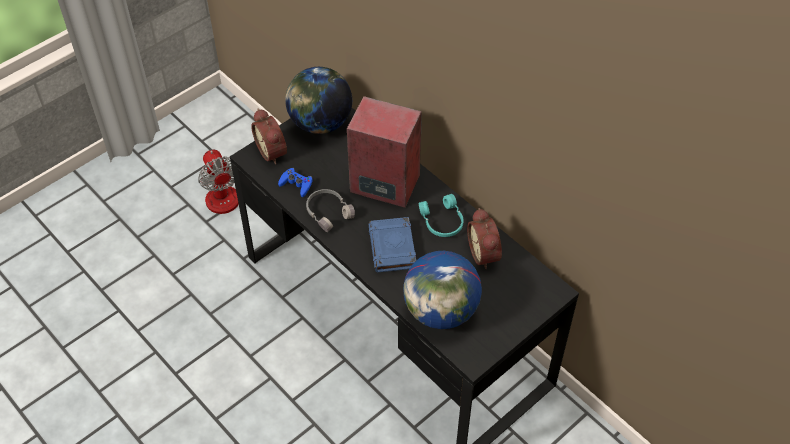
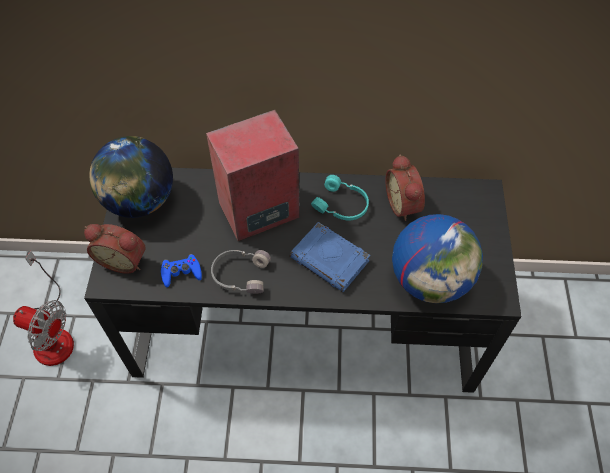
camera: 45 degrees left, 5 degrees up
alarm clock [467,208,502,269] -> alarm clock turned 45 degrees clockwise [385,154,425,221]

